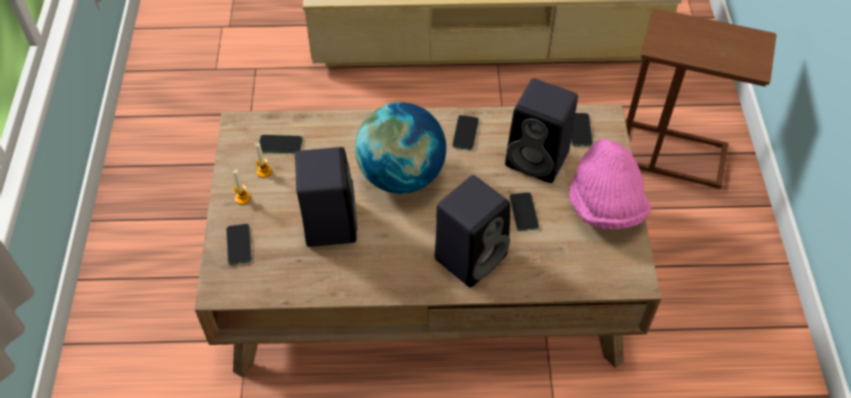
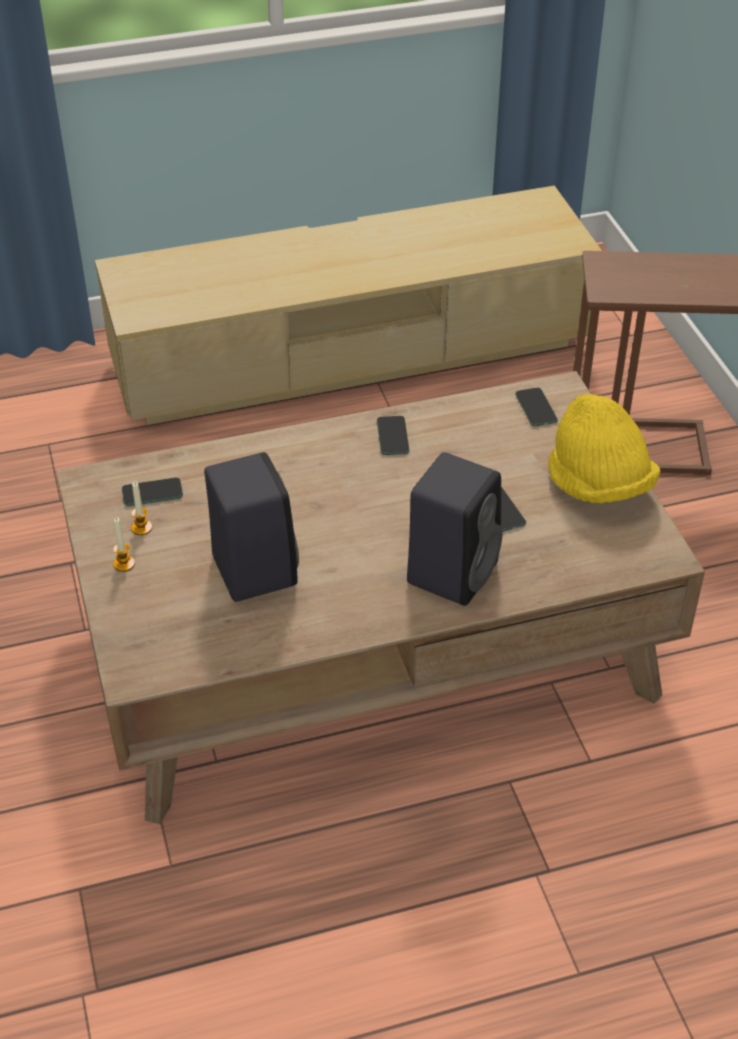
camera: 15 degrees left, 10 degrees down
phone [226,224,252,265] -> none
globe [355,102,446,194] -> none
black speaker [505,79,578,183] -> none
pink hat [569,139,651,229] -> yellow hat [548,394,660,503]

